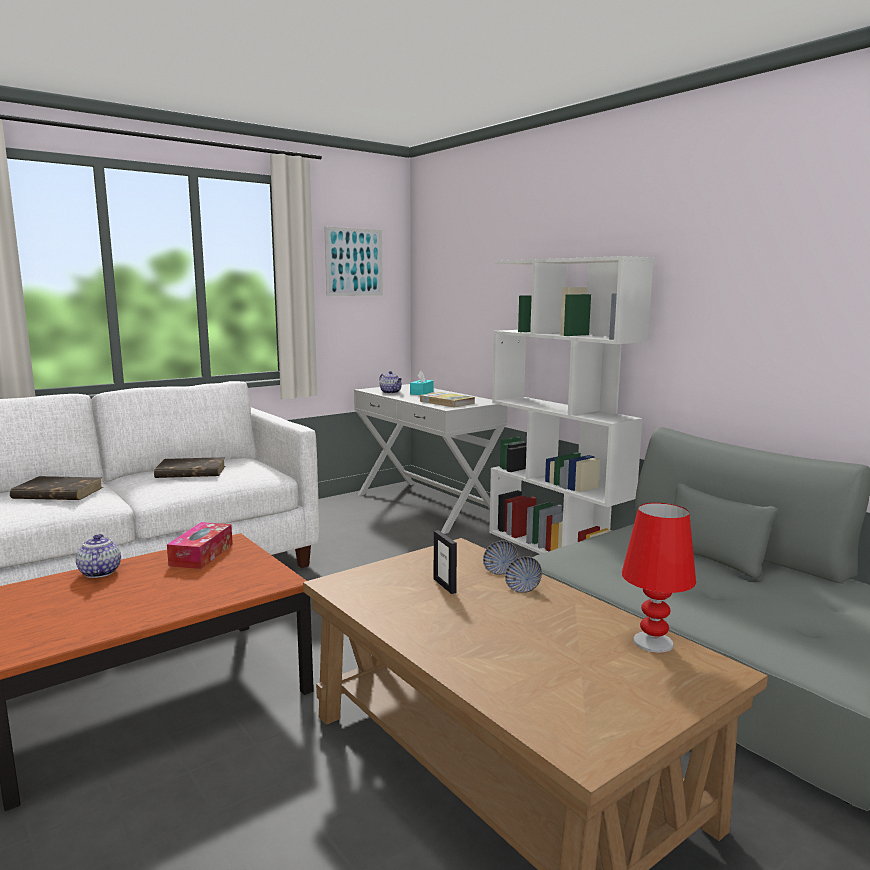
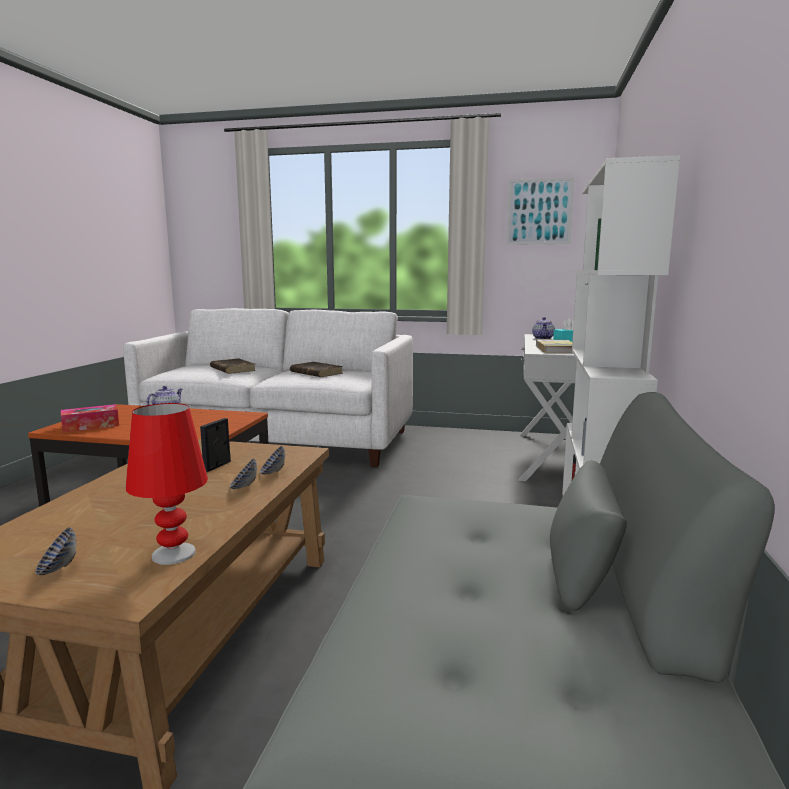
camera: 50 degrees right, 0 degrees up
tissue box [167,522,233,569] -> tissue box moved to [61,404,119,433]
none -> bowl [35,527,77,575]

